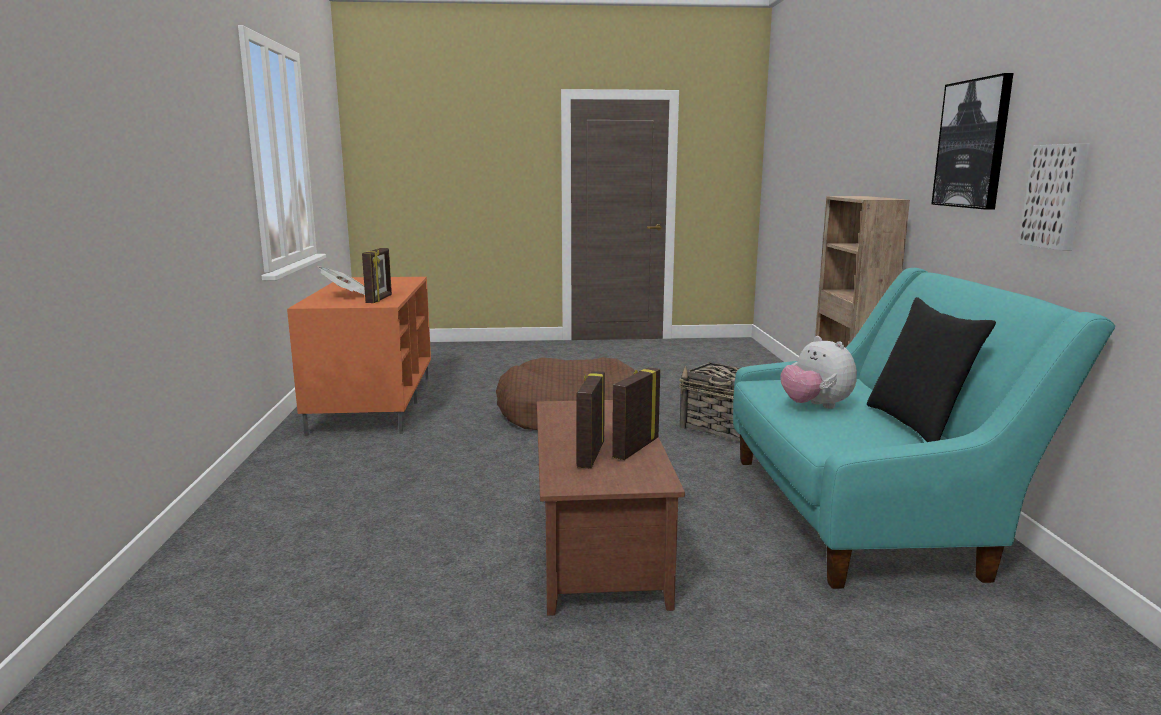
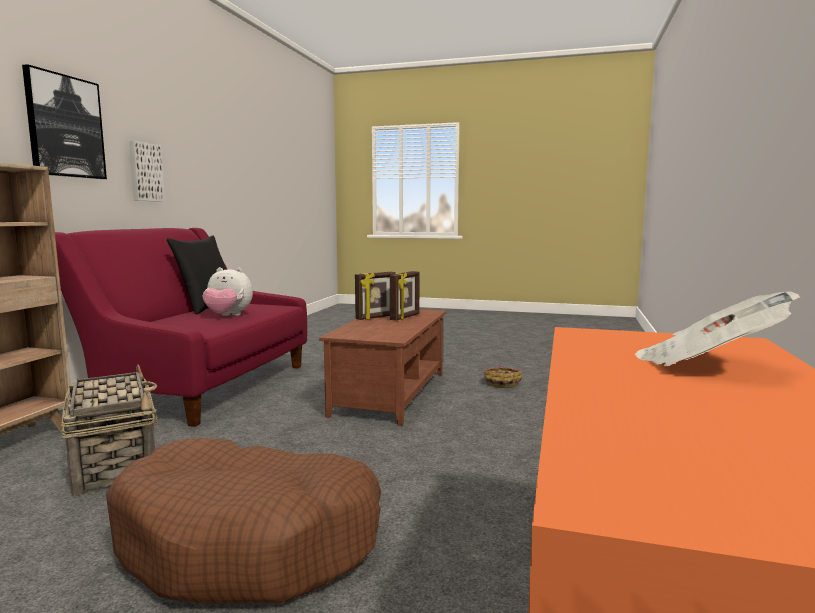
camera: 160 degrees left, 5 degrees down
picture frame [362,248,392,303] -> none
turquoise sofa [733,268,1115,589] -> red sofa [55,228,307,427]
plush toy [780,336,857,409] -> plush toy turned 105 degrees clockwise [203,267,253,316]
none -> basket [483,367,522,388]

